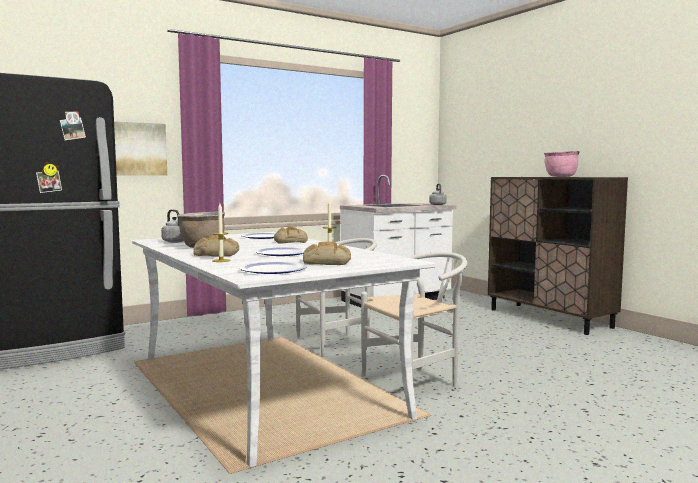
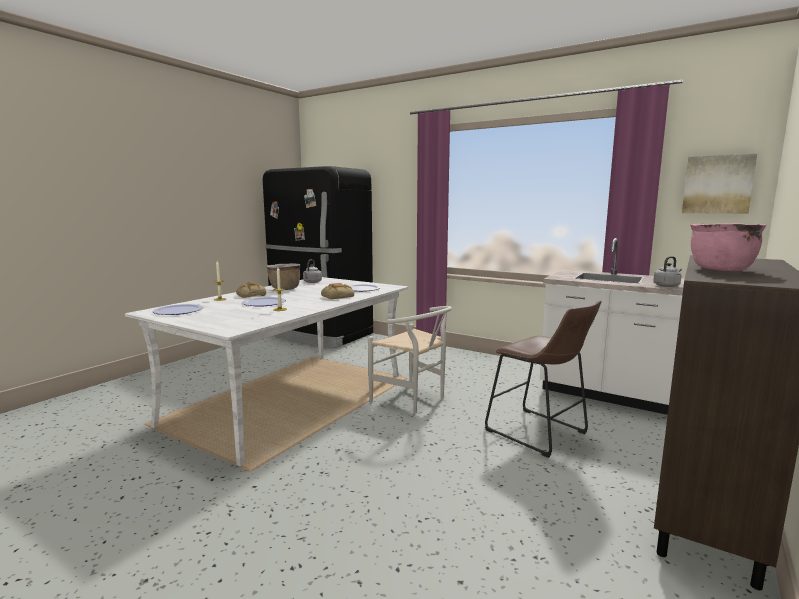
camera: 65 degrees right, 5 degrees up
picture [114,122,167,176] -> picture moved to [682,154,757,214]
bread [303,242,351,265] -> none
white chair [361,252,467,387] -> none
none -> brown stool [485,300,602,458]

